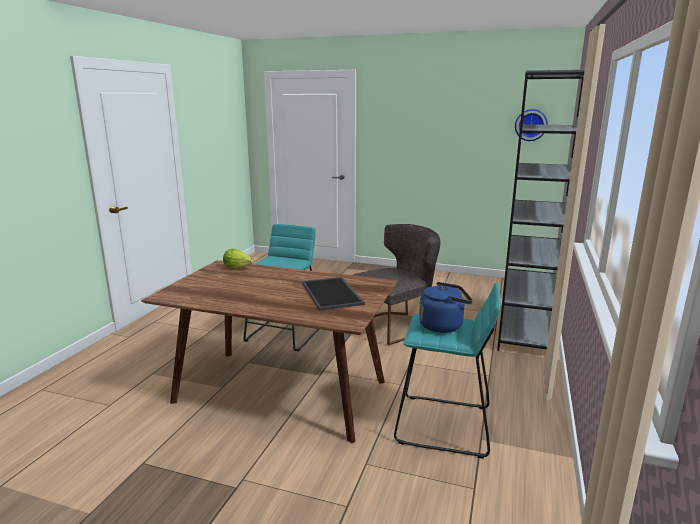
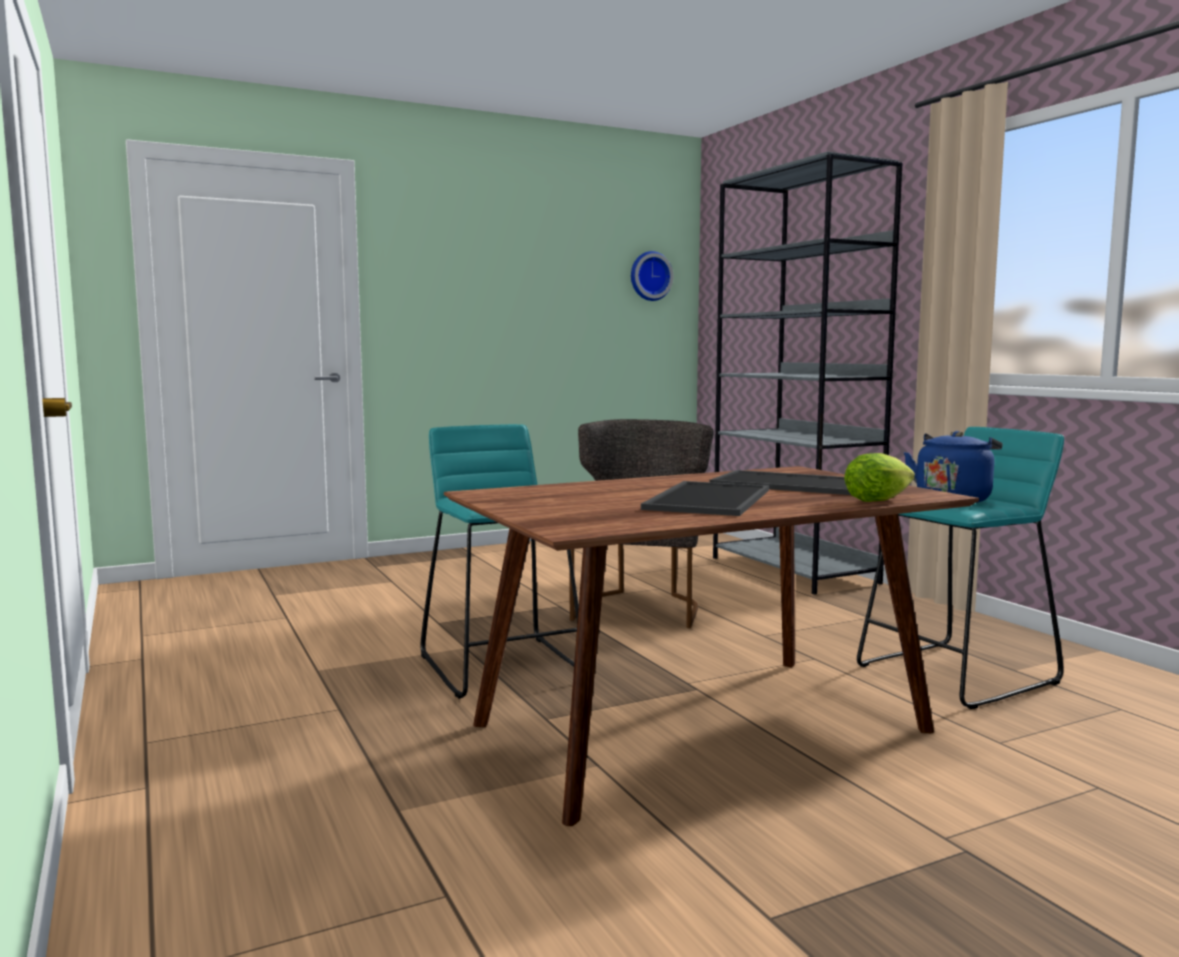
camera: 45 degrees left, 10 degrees down
lettuce [223,249,253,269] -> lettuce moved to [844,453,915,502]
none -> tray [641,481,769,516]

